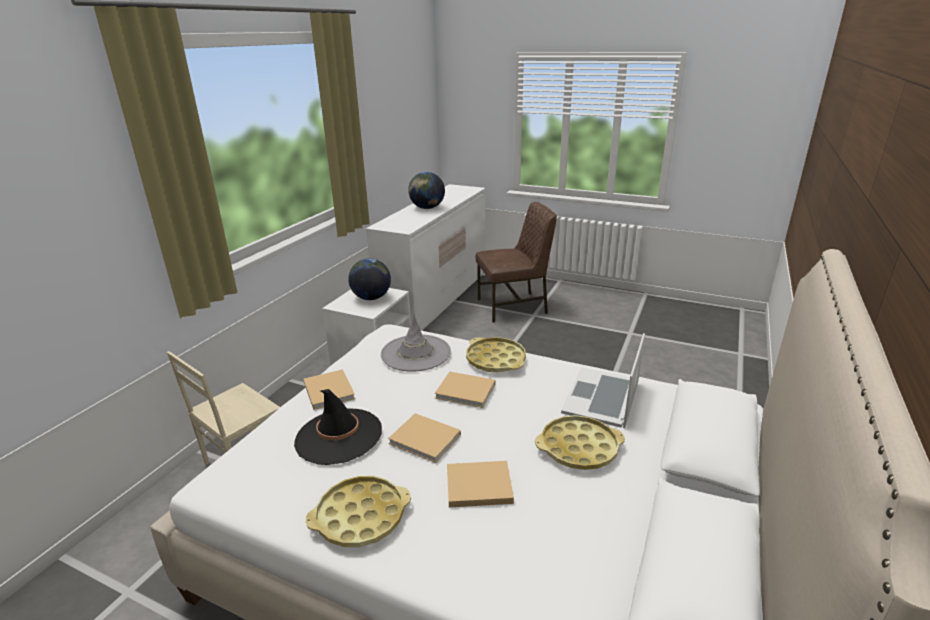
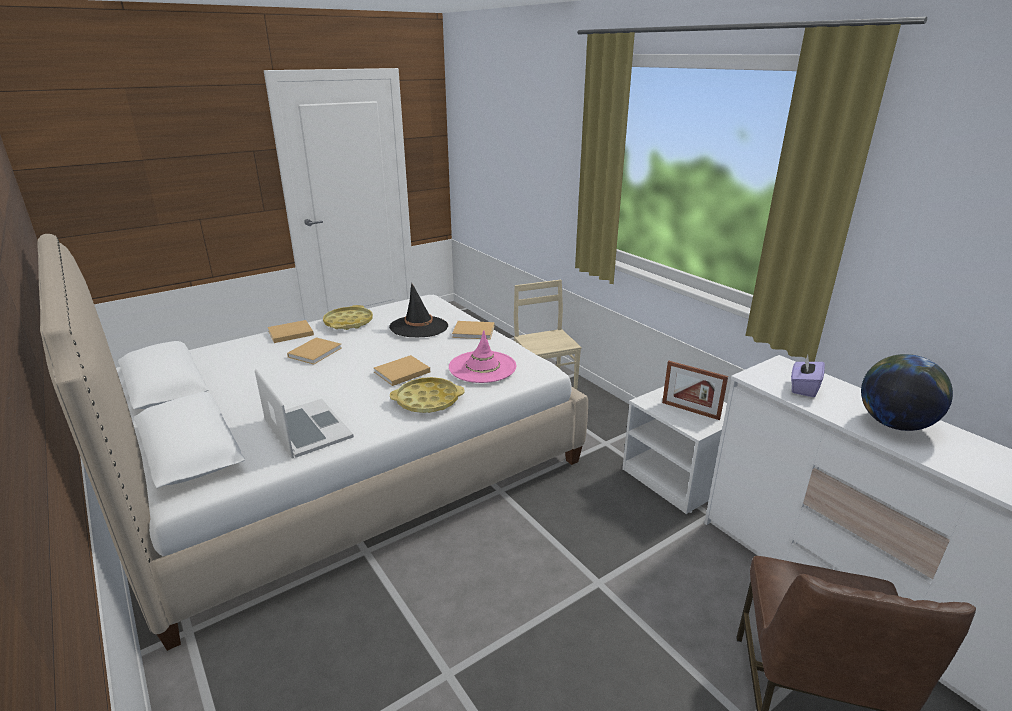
camera: 120 degrees right, 0 degrees up
globe [348,258,391,300] -> picture frame [662,361,728,420]
grey hat [381,315,451,372] -> pink hat [449,330,516,383]
beige book [388,413,461,463] -> beige book moved to [268,320,314,343]
yellow tray [535,415,625,470] -> none
none -> purple tissue box [791,355,825,397]

